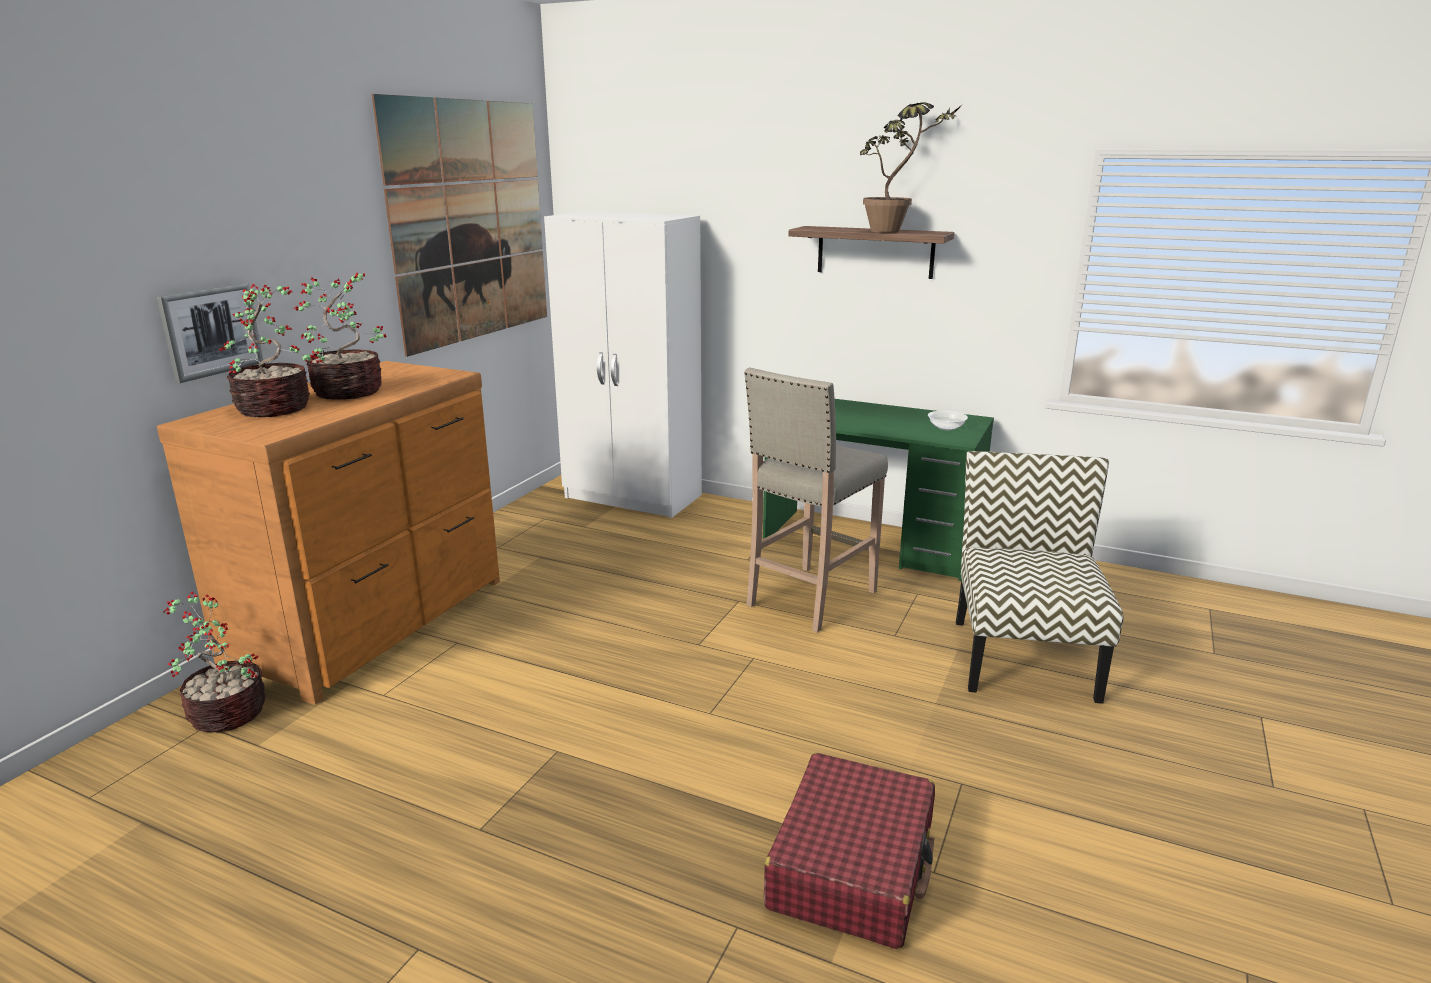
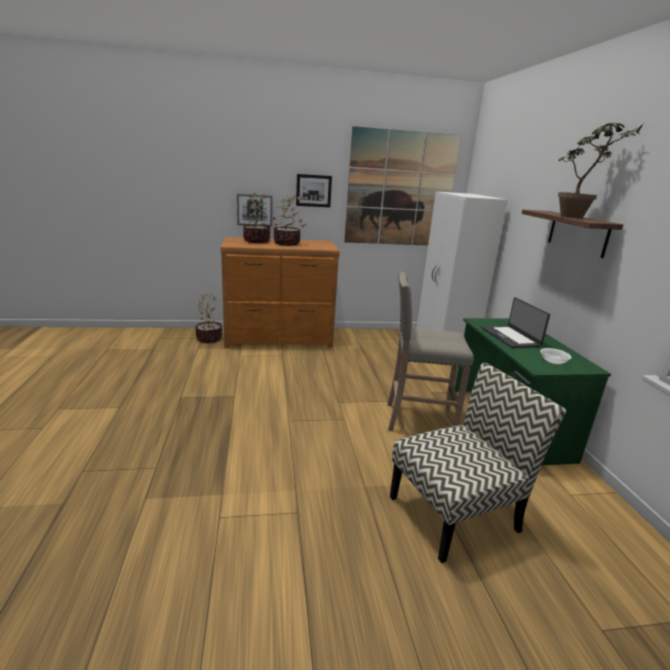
camera: 55 degrees right, 0 degrees up
red suitcase [764,753,935,949] -> none
none -> picture [296,174,332,207]
none -> laptop [482,297,550,348]

